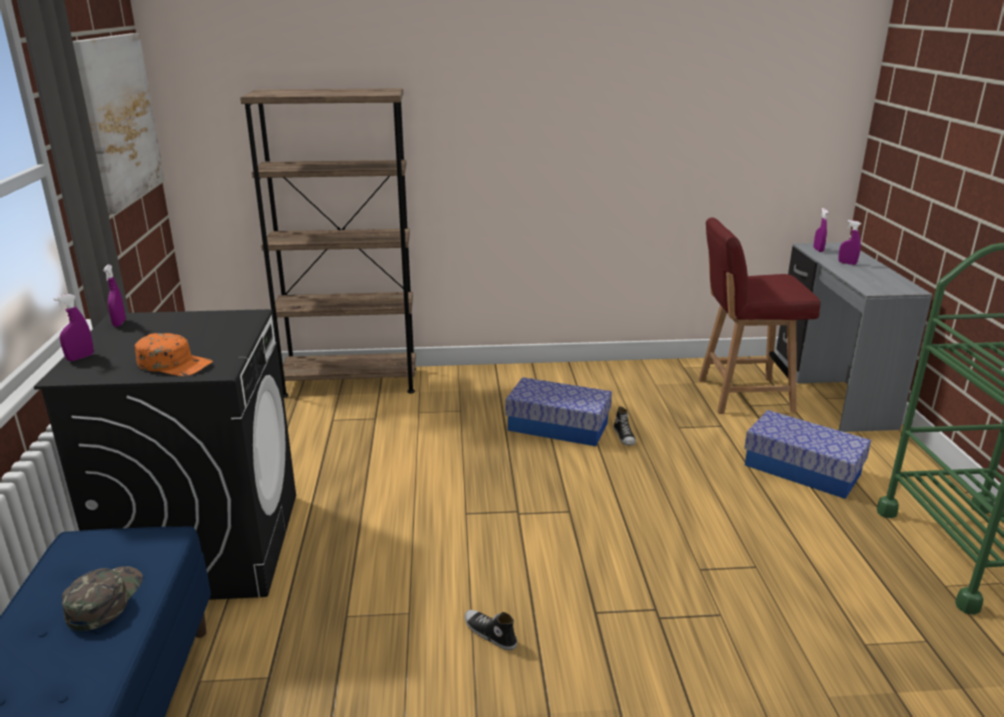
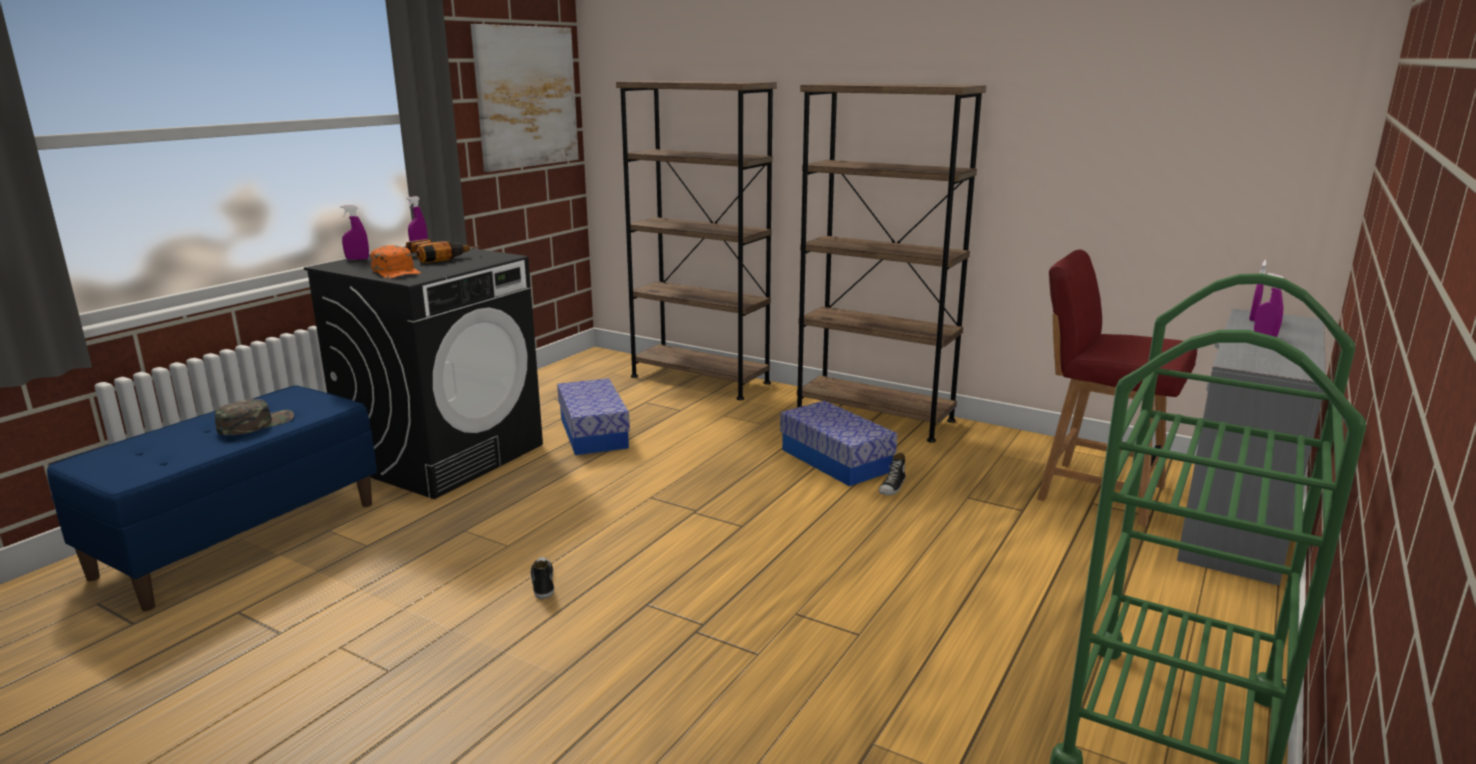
camera: 35 degrees right, 5 degrees down
storage box [744,410,871,499] -> storage box moved to [557,378,630,455]
none -> power drill [406,239,480,263]
none -> brown bookcase [797,83,986,443]

